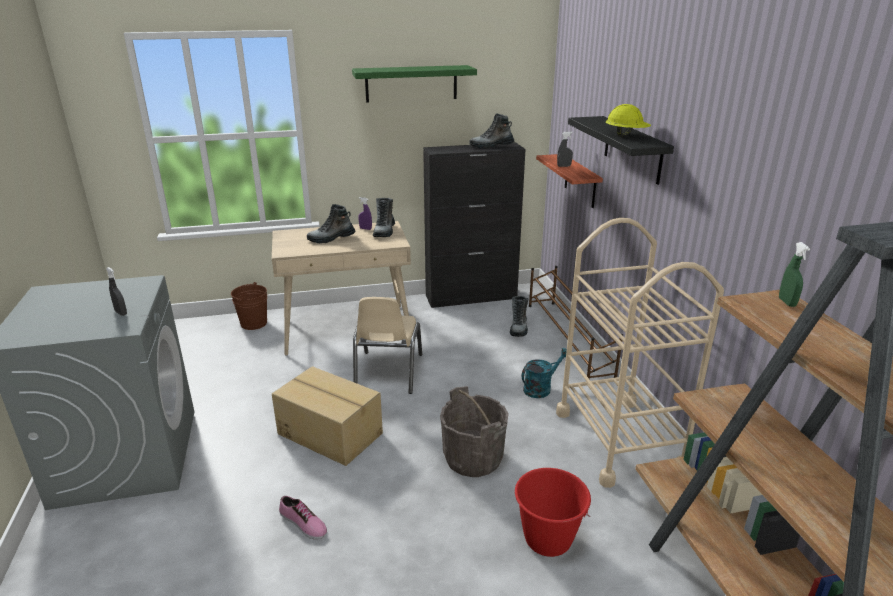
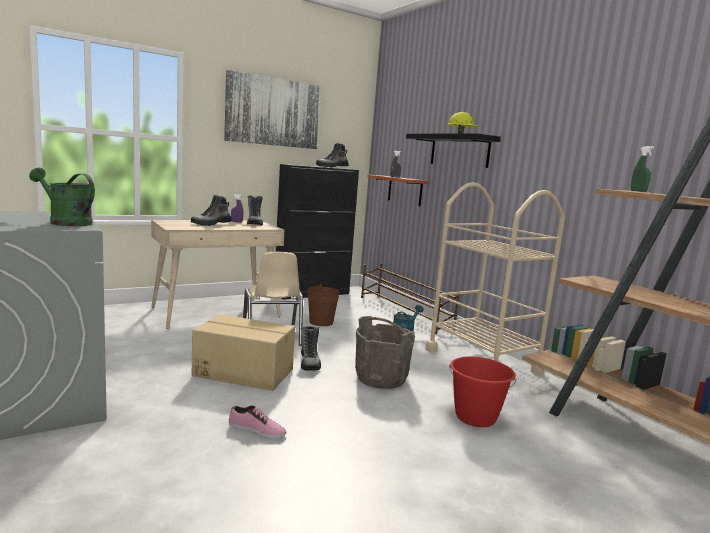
camera: 20 degrees left, 15 degrees down
grey spray bottle [106,267,127,316] -> green watering can [29,168,95,226]
brown bucket [231,282,267,330] -> brown bucket moved to [307,284,339,326]
green shelf [352,65,477,103] -> picture [224,70,321,149]
boot [510,296,528,337] -> boot moved to [301,326,321,371]

